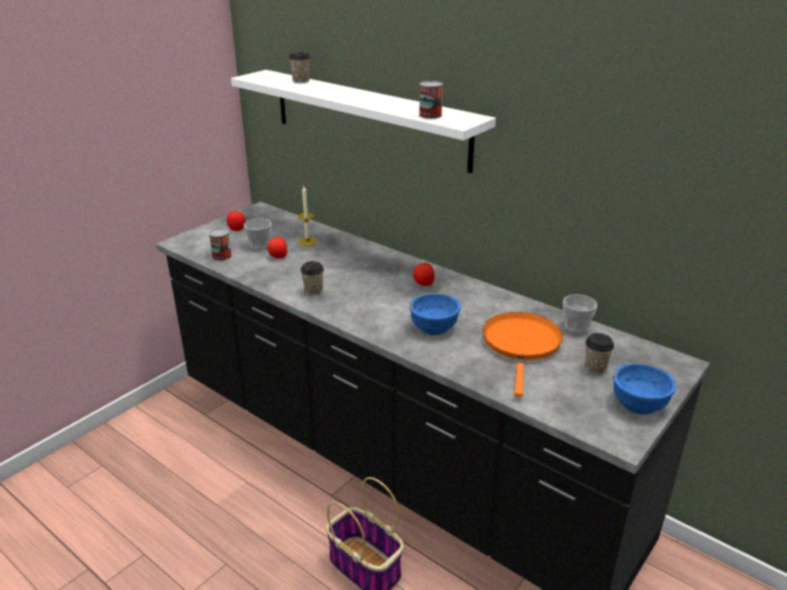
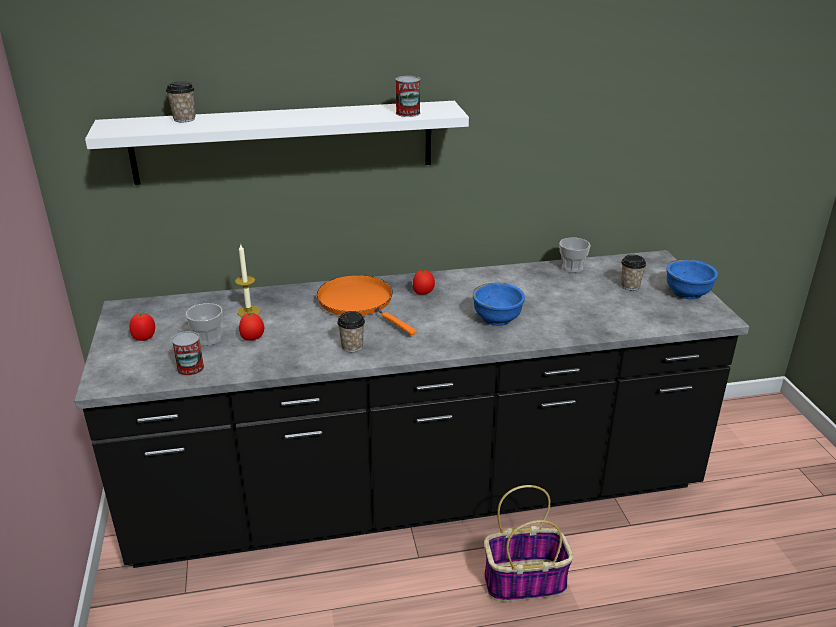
camera: 50 degrees left, 0 degrees up
orange frying pan [483,312,563,397] -> orange frying pan moved to [317,275,416,335]

